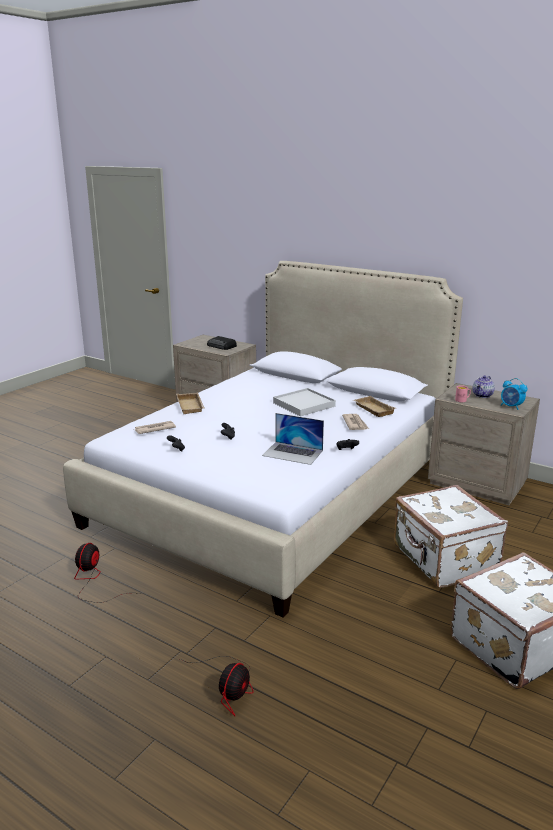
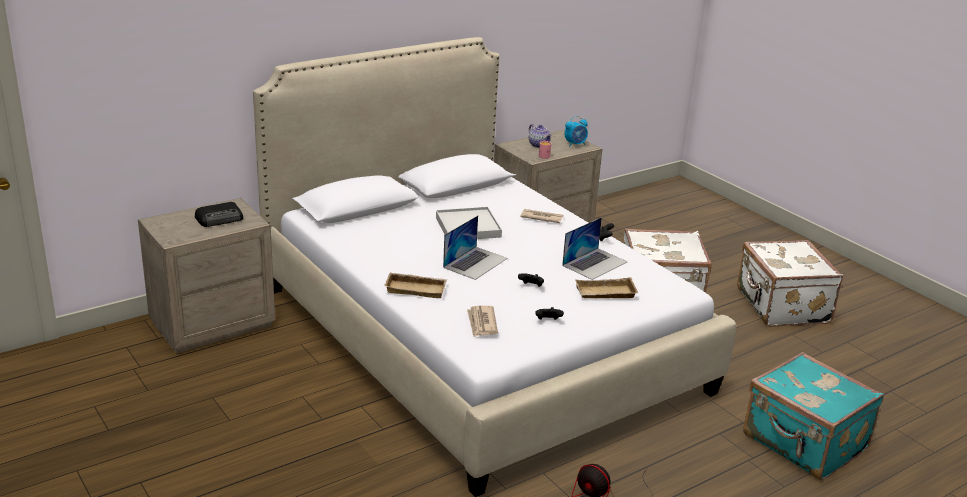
camera: 70 degrees left, 5 degrees up
fan [180,656,254,716] -> turquoise suitcase [743,352,884,480]
beige tray [353,396,395,417] -> beige tray moved to [575,277,638,298]
none -> laptop [443,216,508,280]

